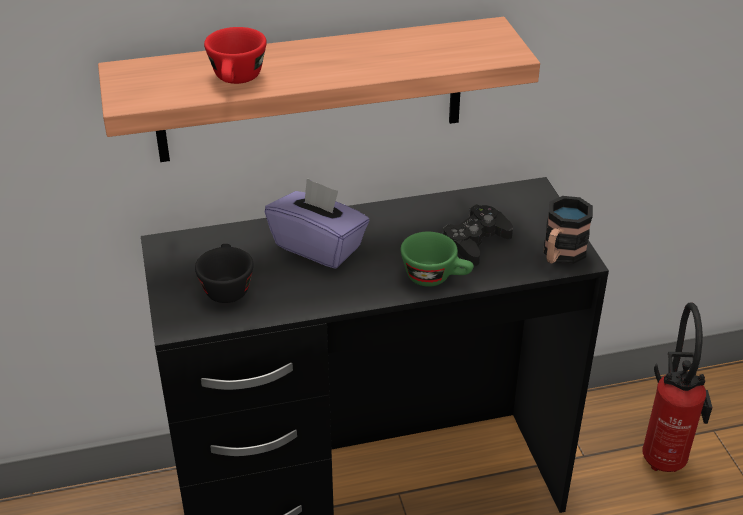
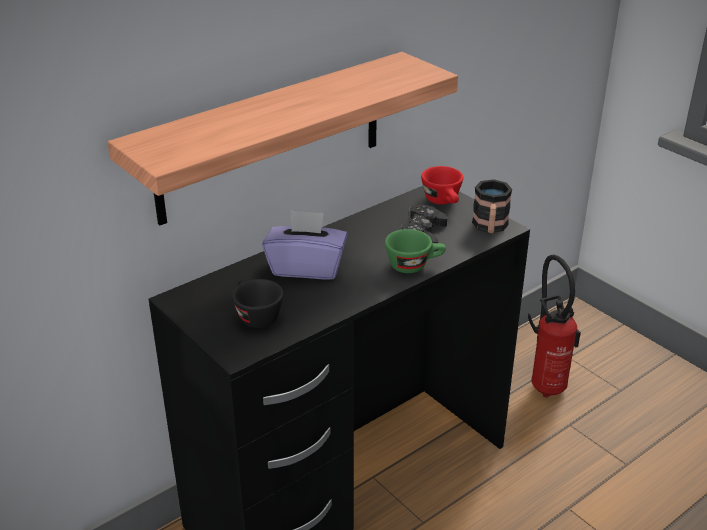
camera: 25 degrees left, 5 degrees down
red cup [204,27,267,84] -> red cup moved to [421,166,463,205]

